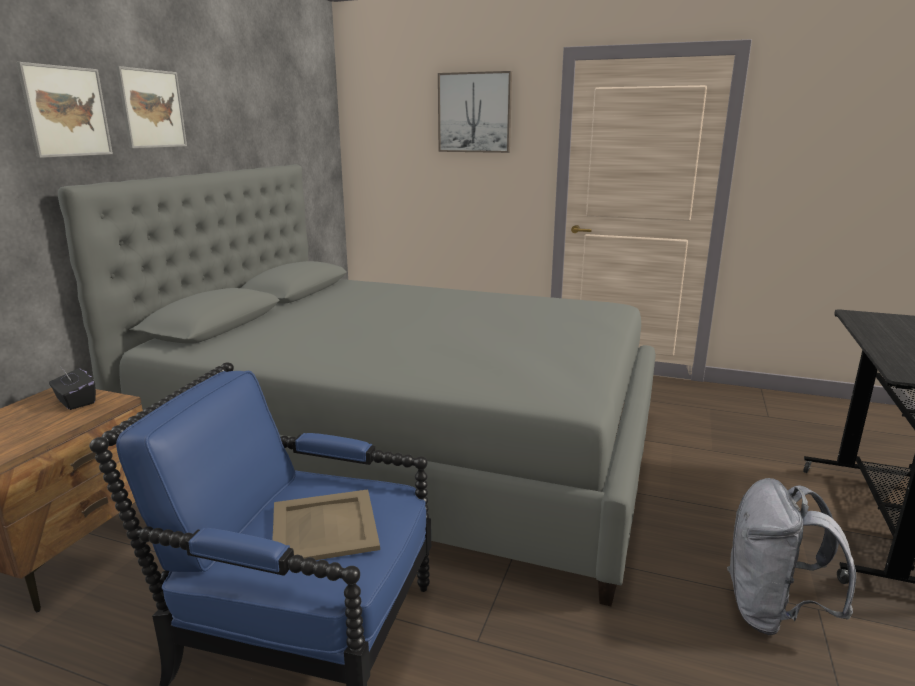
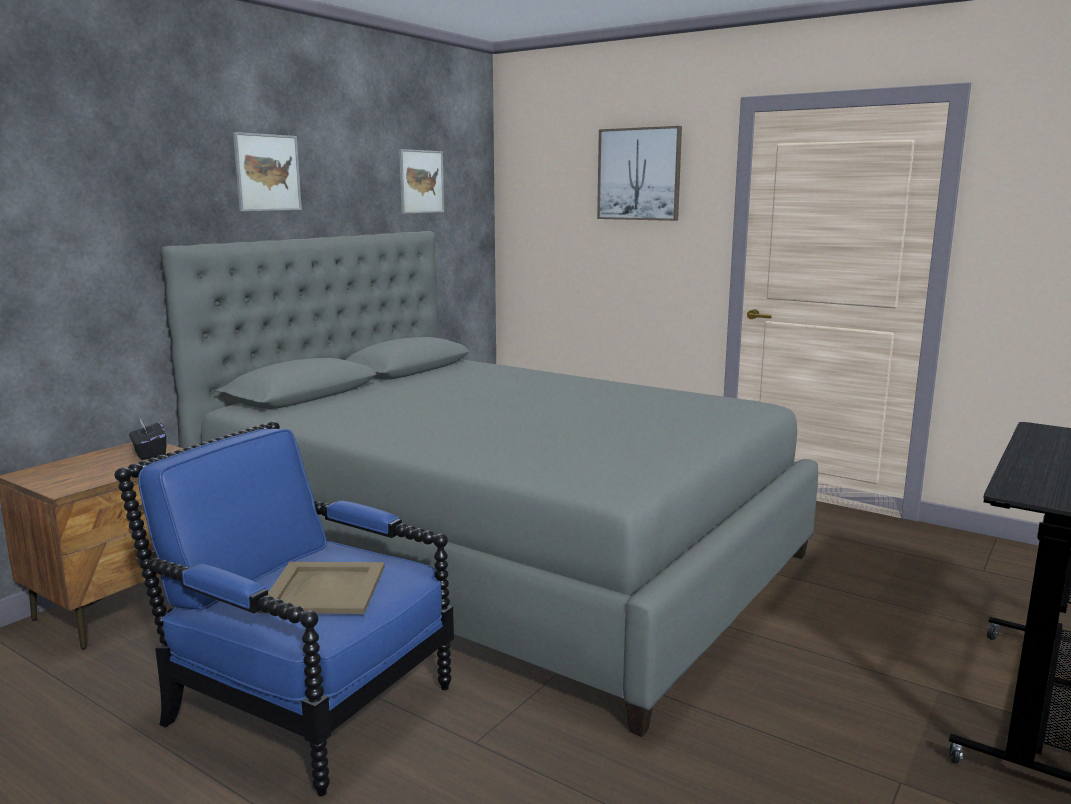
camera: 15 degrees right, 5 degrees down
picture [17,62,113,158] -> picture moved to [399,149,444,214]
grey backpack [727,478,856,635] -> none

